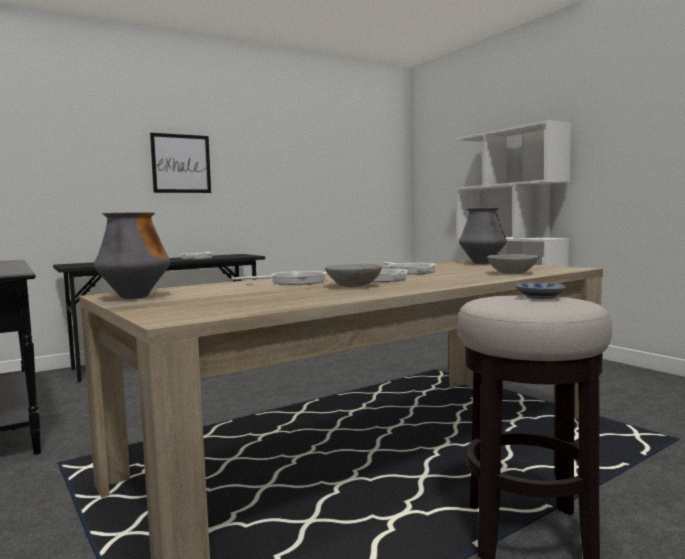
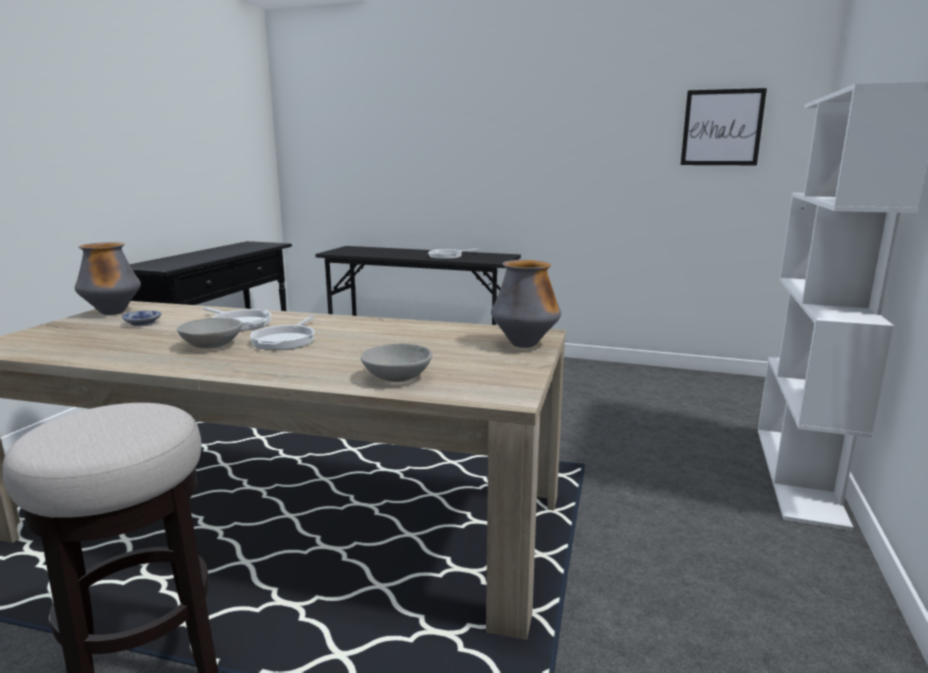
camera: 50 degrees right, 10 degrees up
picture [150,133,211,193] -> picture moved to [681,88,767,165]
frying pan [383,262,436,274] -> none
bowl [516,283,566,299] -> bowl moved to [122,311,162,326]

